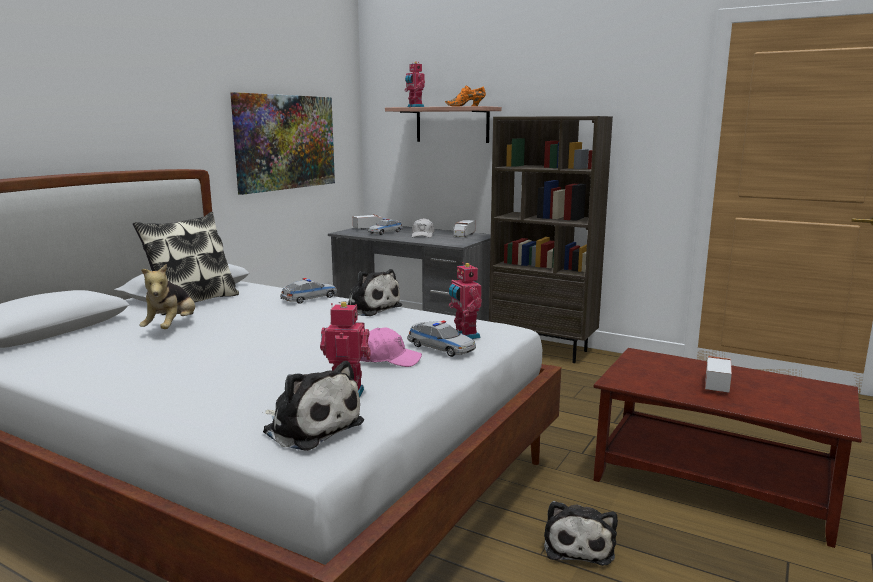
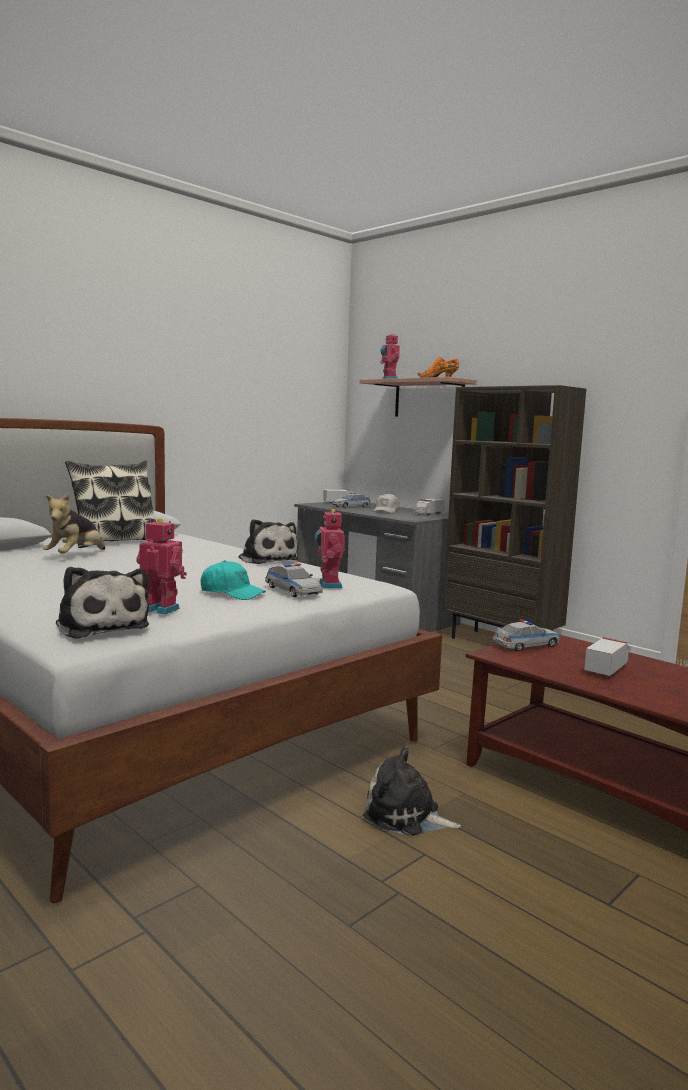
camera: 15 degrees right, 5 degrees down
picture [230,92,335,195] -> none
toy car [280,278,337,304] -> toy car moved to [492,619,560,651]
pink cap [360,327,422,367] -> turquoise cap [200,560,266,600]
plush toy [544,501,618,566] -> plush toy turned 90 degrees clockwise [363,746,461,836]

